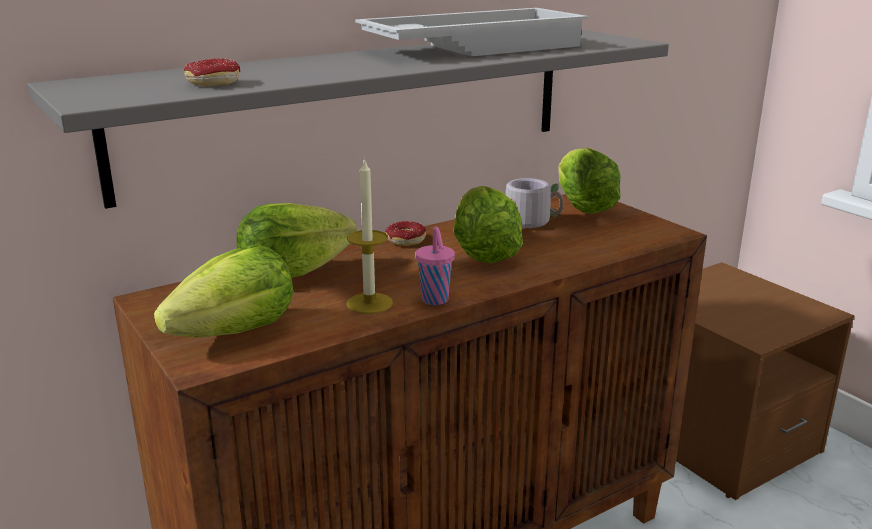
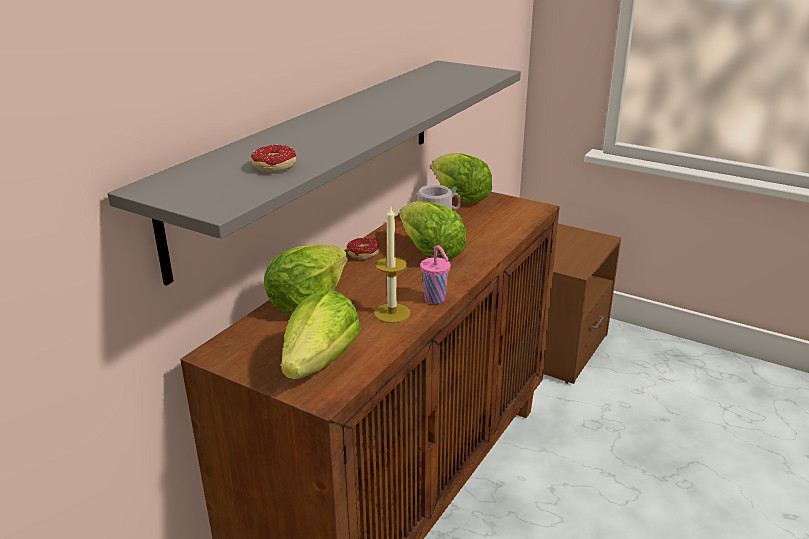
camera: 25 degrees left, 5 degrees up
white tray [355,8,589,56] -> none

